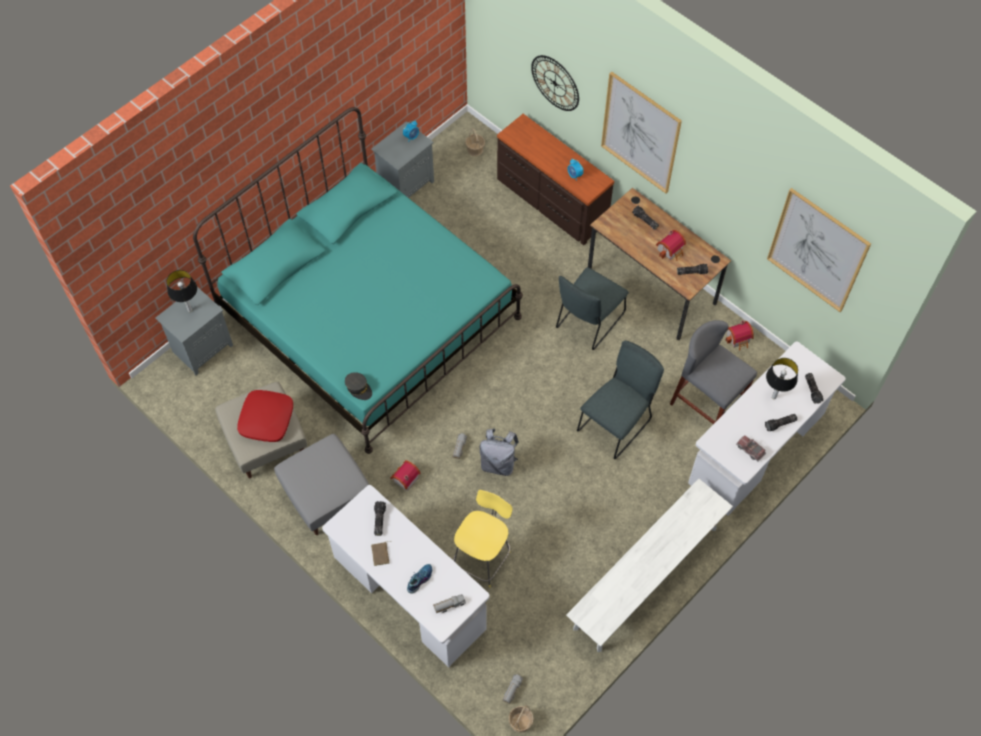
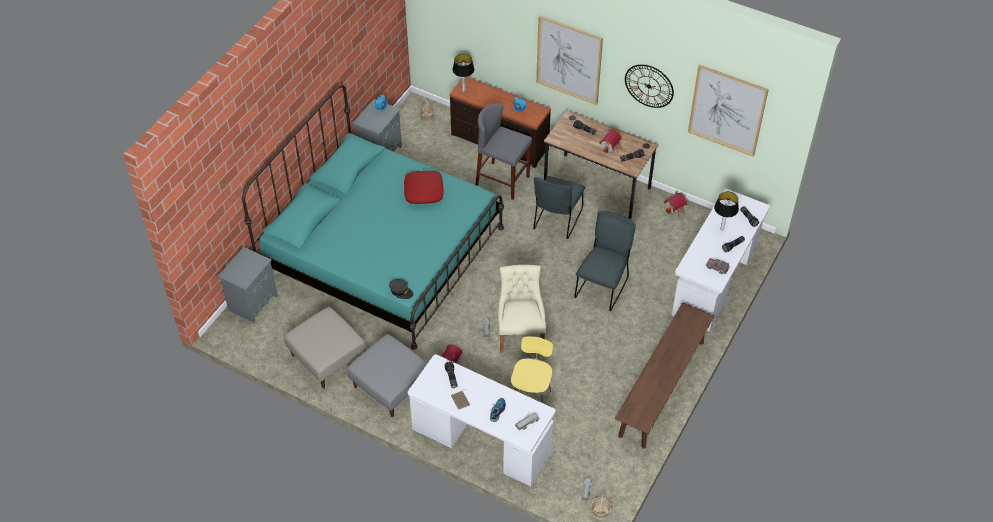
camera: 15 degrees left, 10 degrees down
table lamp [167,270,197,312] -> table lamp moved to [453,54,474,92]
red pillow [237,390,293,442] -> red pillow moved to [404,171,443,204]
grey backpack [480,429,519,476] -> beige chair [498,265,546,352]
wall clock [531,55,579,111] -> wall clock moved to [625,64,674,108]
white bench [566,479,733,652] -> brown bench [615,302,714,449]
grey stool [670,320,757,424] -> grey stool moved to [476,103,532,200]

